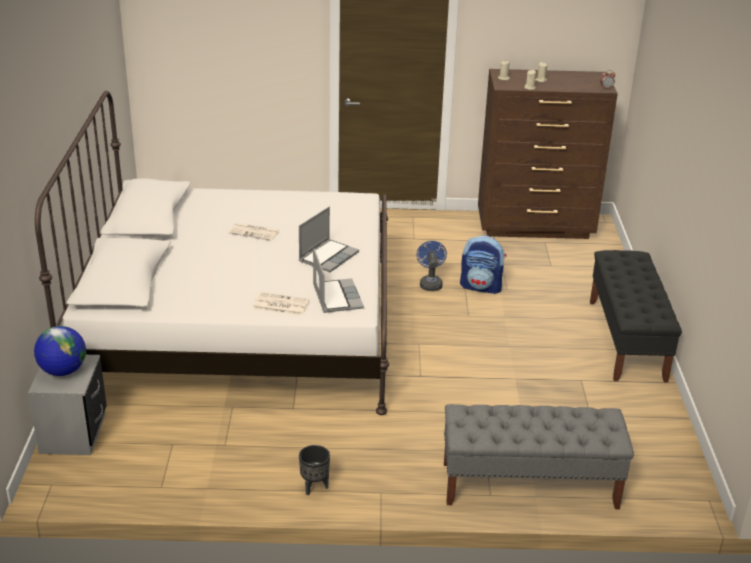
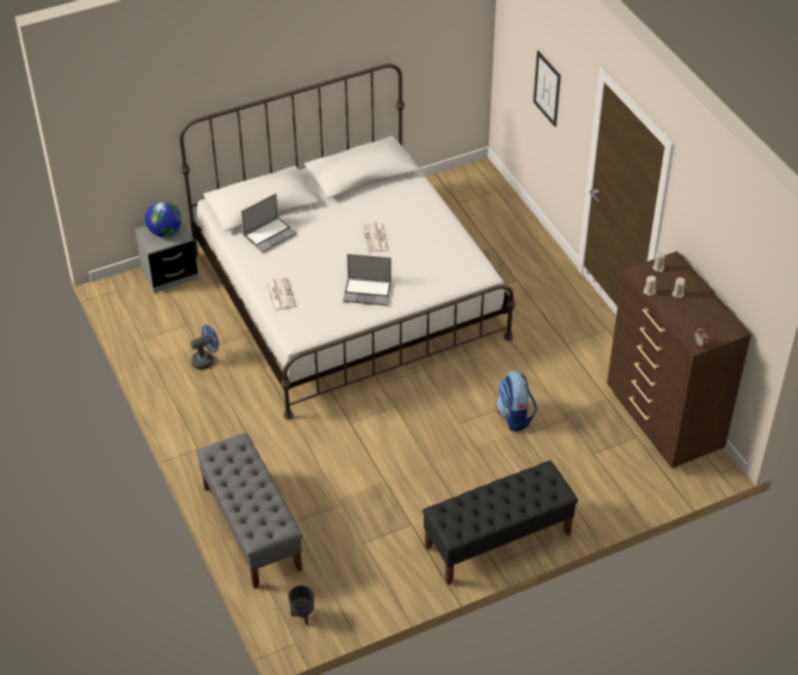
camera: 65 degrees right, 15 degrees up
black planter [299,445,330,495] -> black planter moved to [288,585,314,625]
laptop [313,248,364,313] -> laptop moved to [241,193,297,253]
blue fan [416,241,447,291] -> blue fan moved to [190,325,219,370]
none -> picture [533,51,561,127]

